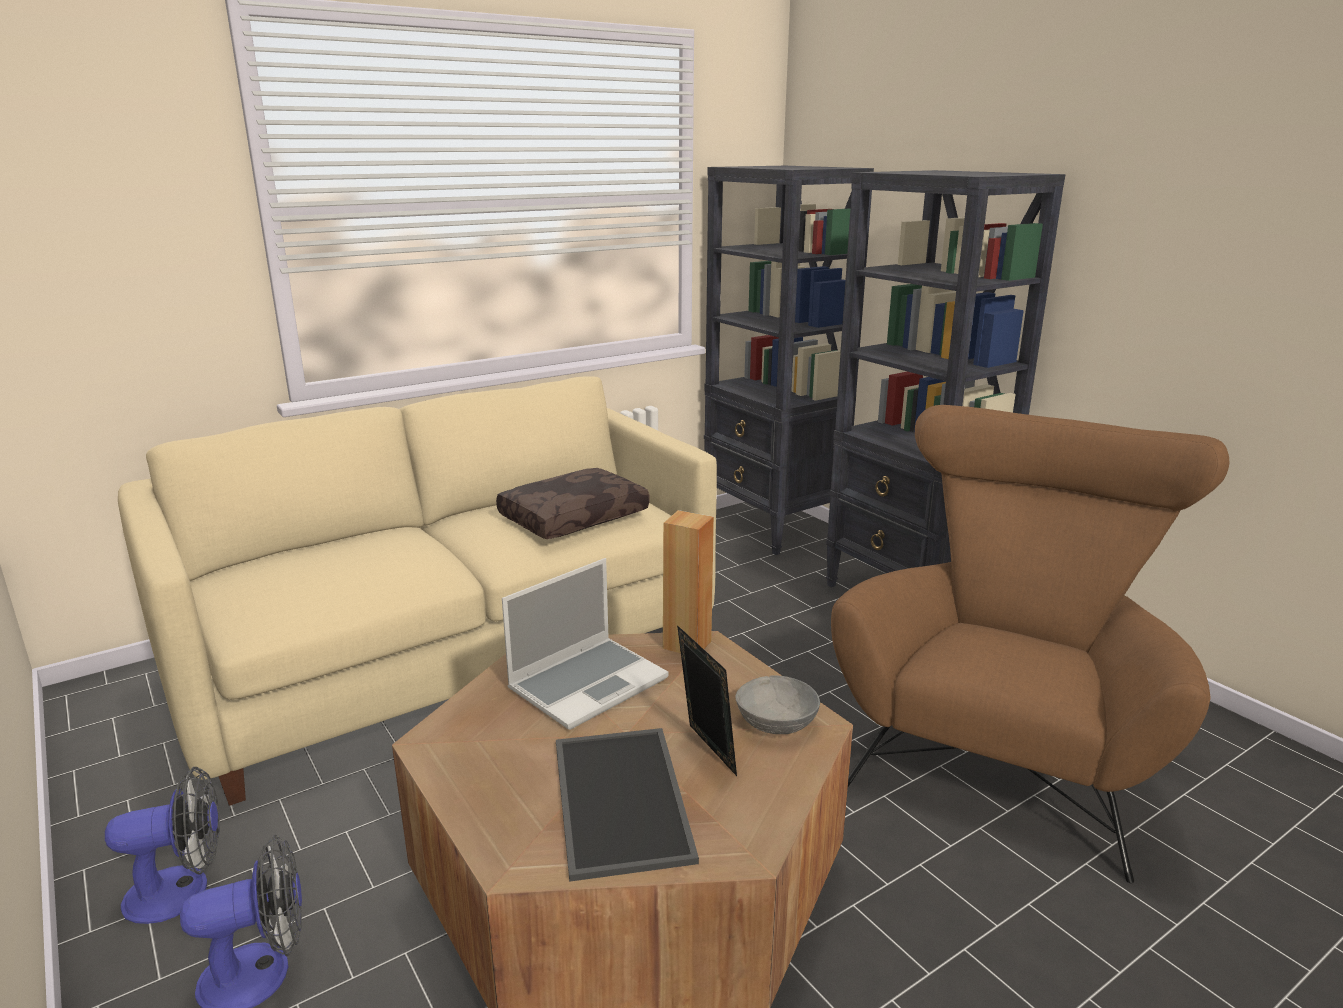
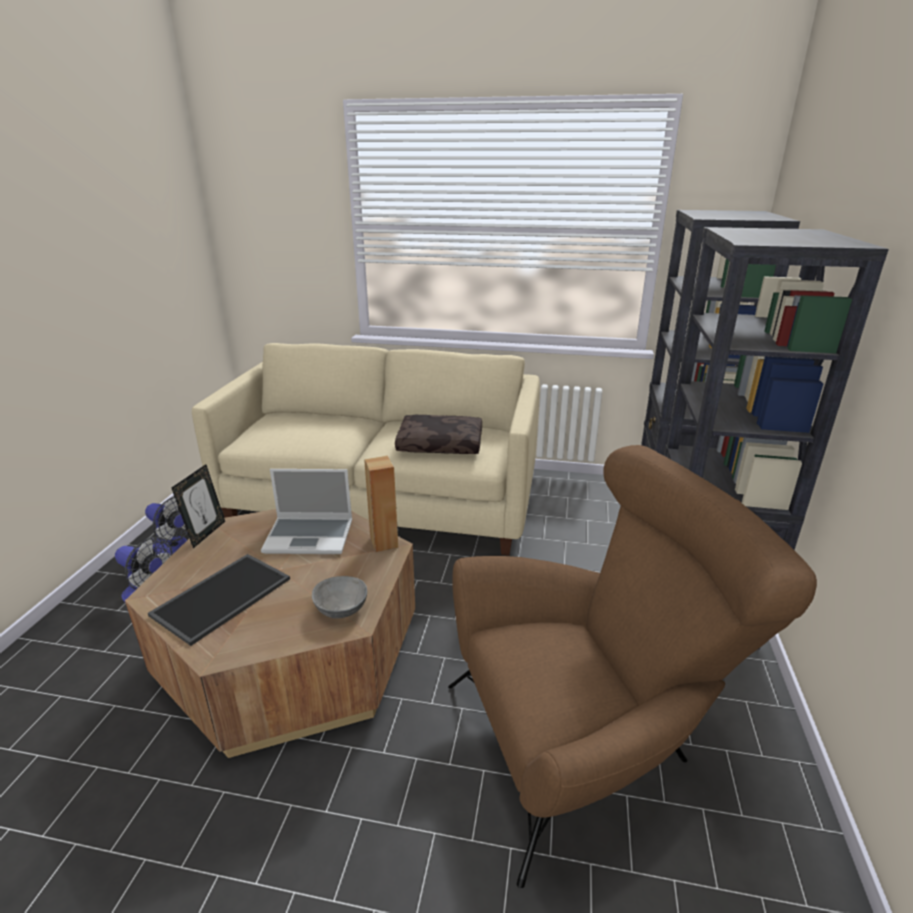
camera: 45 degrees right, 5 degrees up
picture frame [677,625,737,776] -> picture frame moved to [172,464,225,548]

